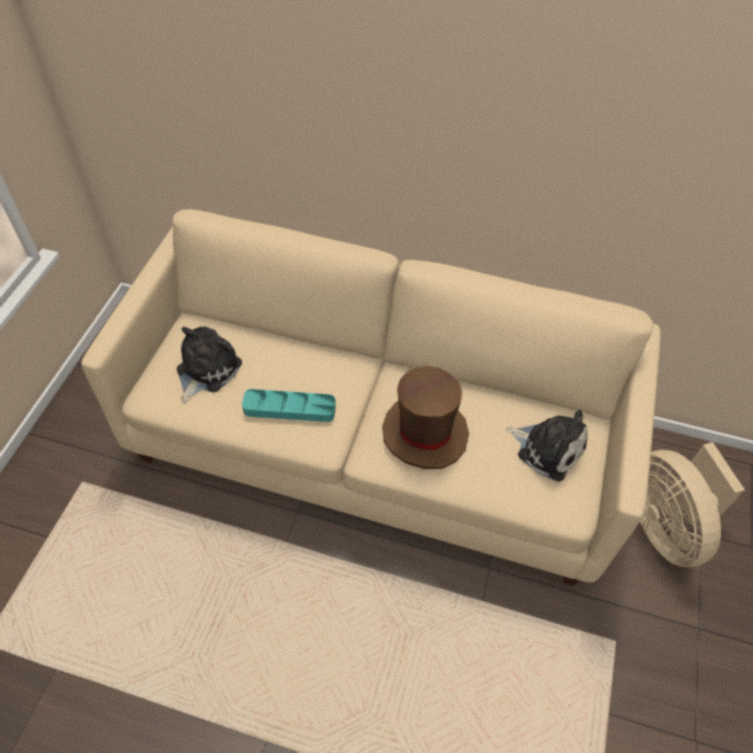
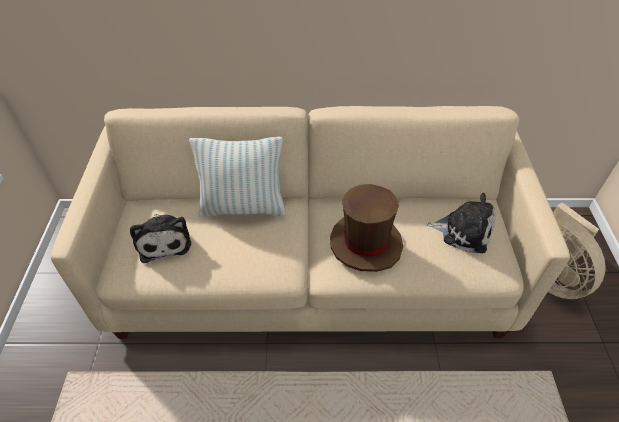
camera: 15 degrees left, 5 degrees down
plush toy [177,326,242,403] -> plush toy turned 150 degrees clockwise [130,214,191,263]
turquoise tray [242,389,336,422] -> none
none -> pillow [189,137,286,217]

